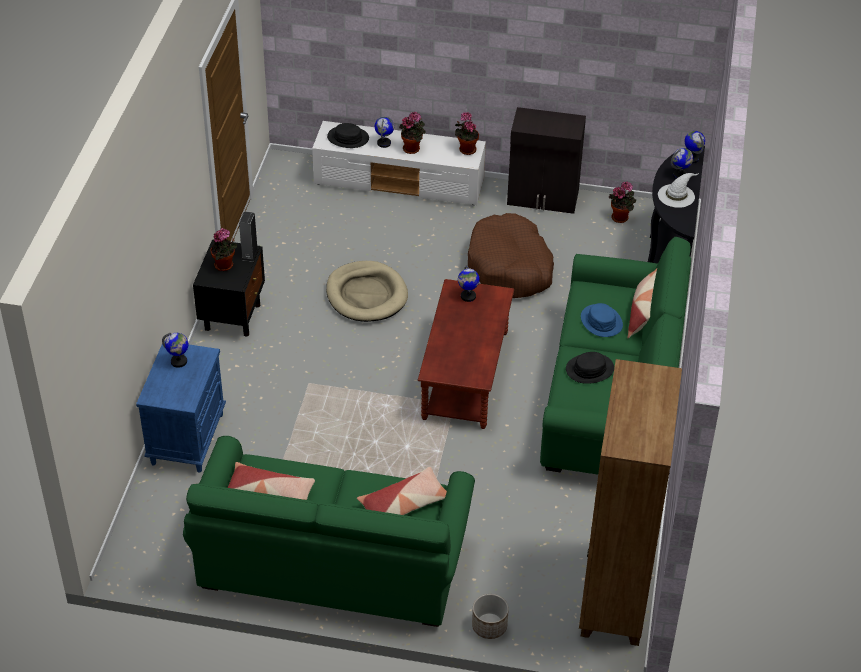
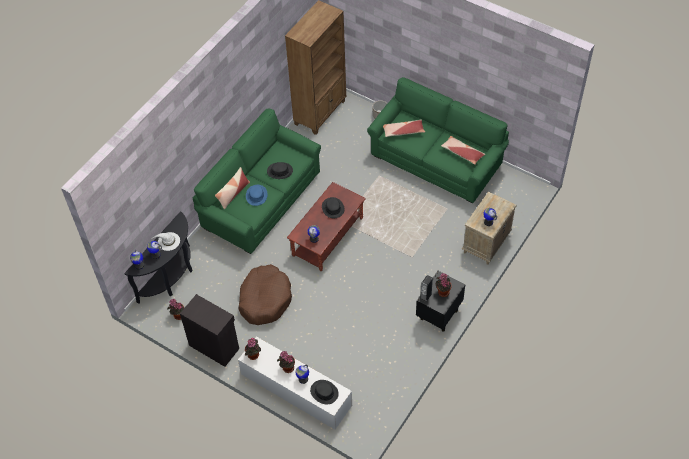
camera: 155 degrees left, 10 degrees up
blue nightstand [136,341,226,473] -> beige nightstand [462,191,517,265]
beige dog bed [326,261,408,322] -> none
none -> black hat [322,197,344,218]

